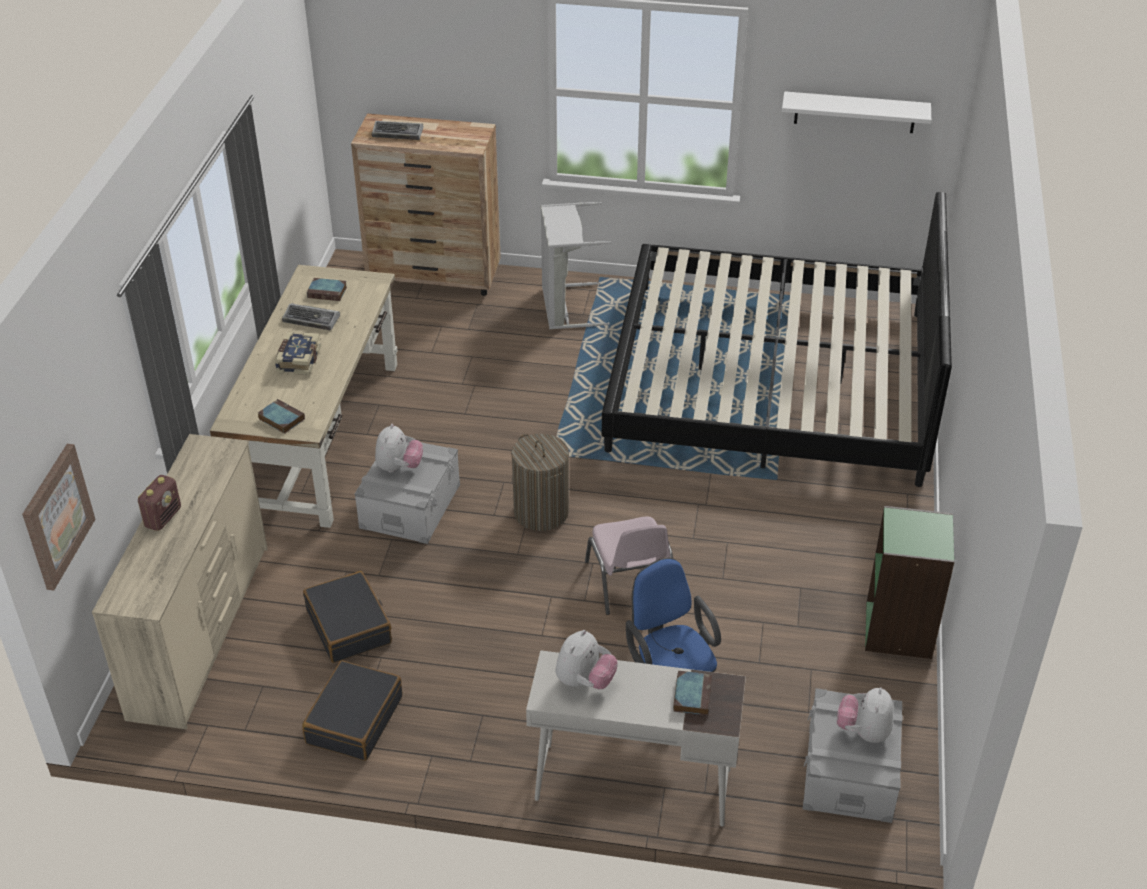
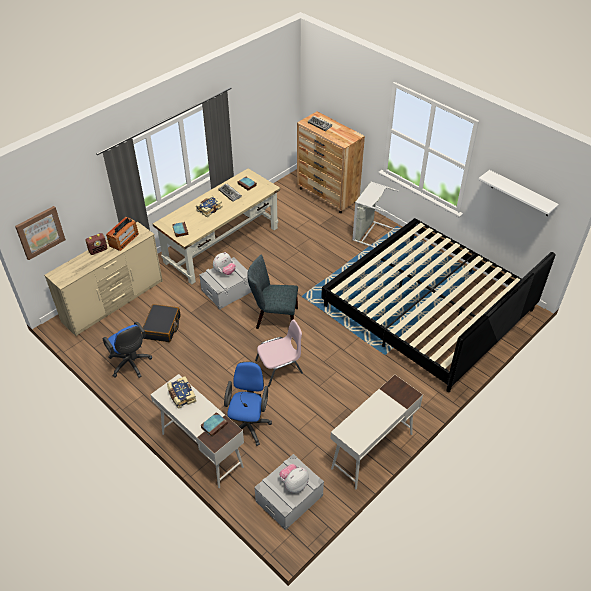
camera: 35 degrees right, 5 degrees up
black suitcase [302,660,402,761] -> blue office chair [103,322,152,378]
laundry basket [511,434,569,531] -> grey chair [247,255,298,329]
plush toy [556,630,618,689] -> book [167,376,196,408]
pink chair [585,516,673,615] -> pink chair turned 135 degrees counterclockwise [255,320,303,386]
green bookcase [865,506,954,659] -> white desk [330,375,423,490]
none -> radio [106,217,139,251]

